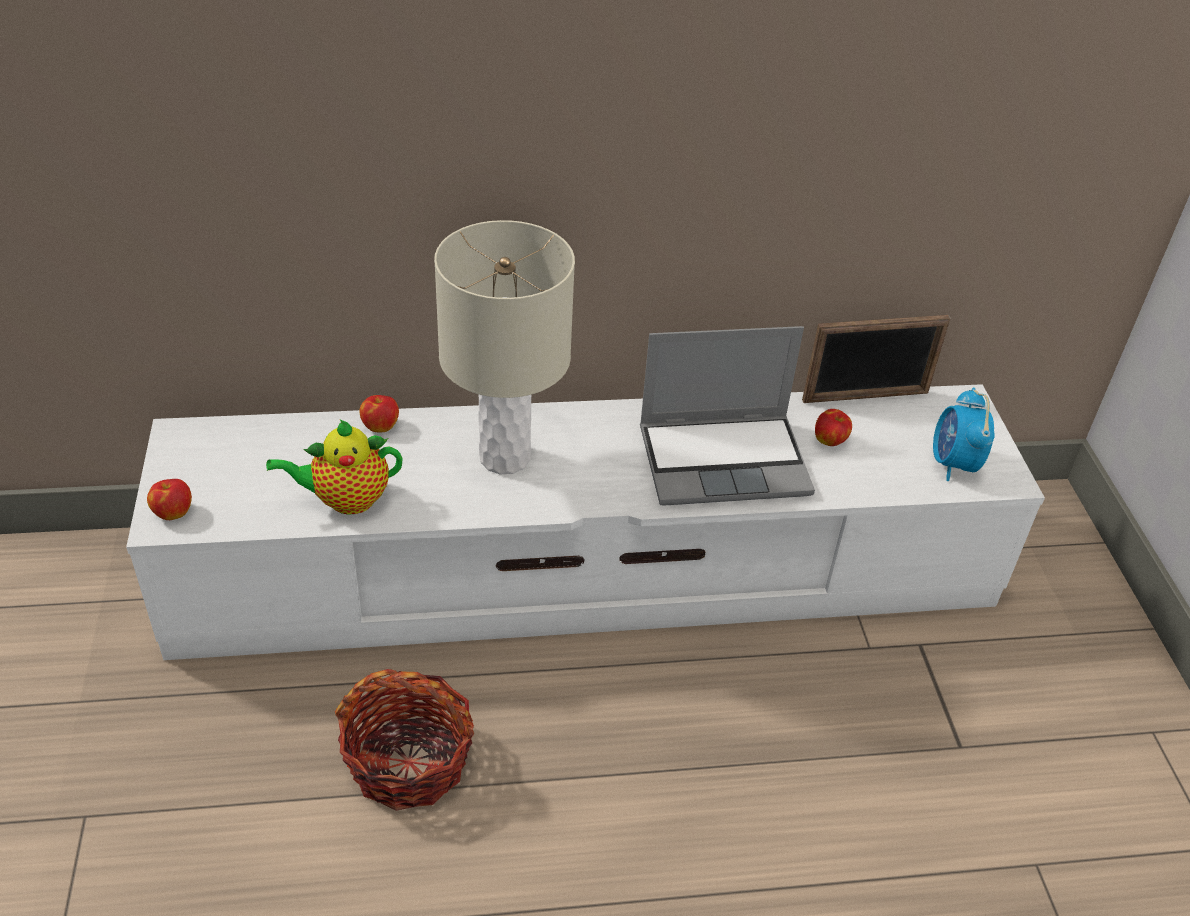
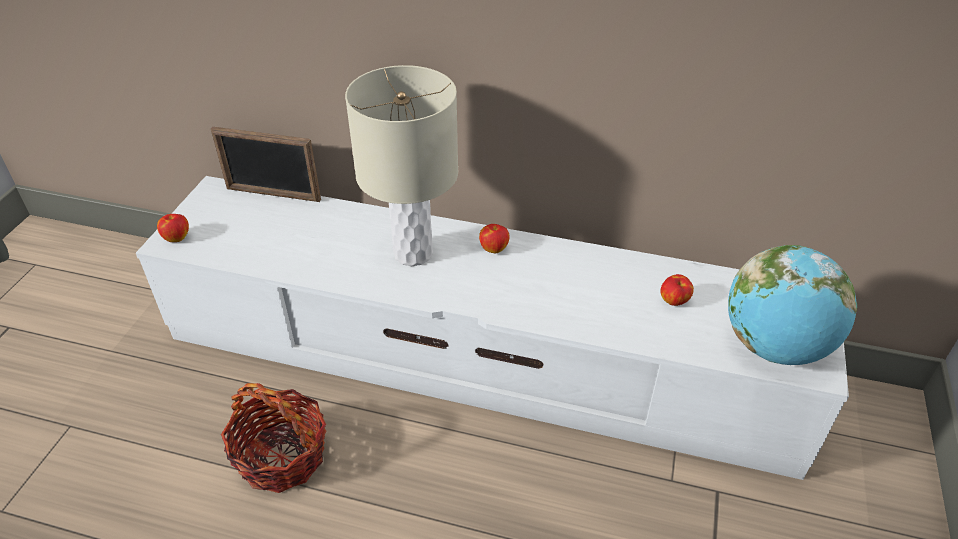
camera: 25 degrees right, 0 degrees up
teapot [266,420,402,514] -> none
apple [359,395,399,432] -> apple moved to [479,224,509,253]
laptop [640,326,815,506] -> none
picture frame [802,315,951,403] -> picture frame moved to [211,127,321,202]
alarm clock [933,388,995,481] -> globe [728,245,857,365]

